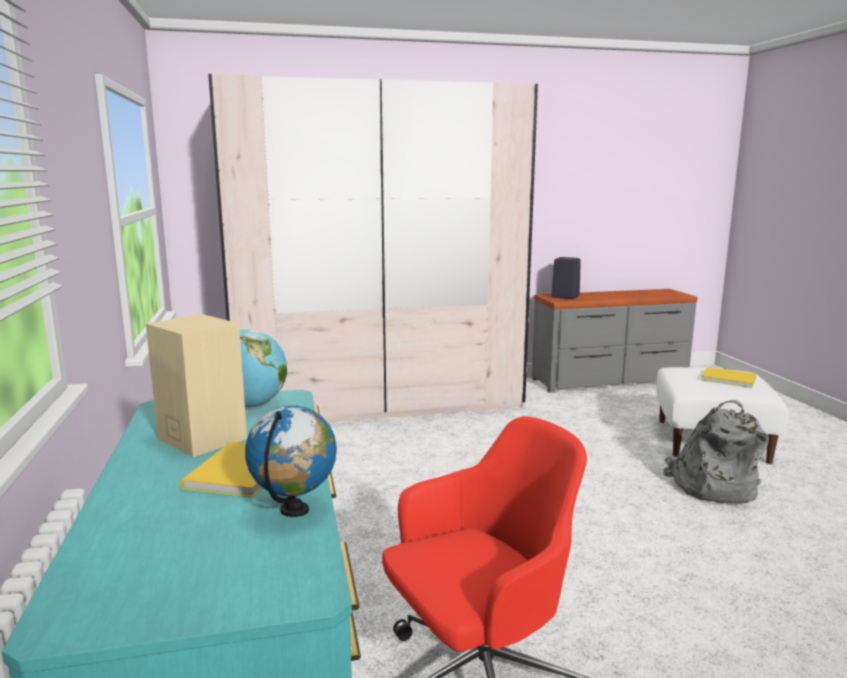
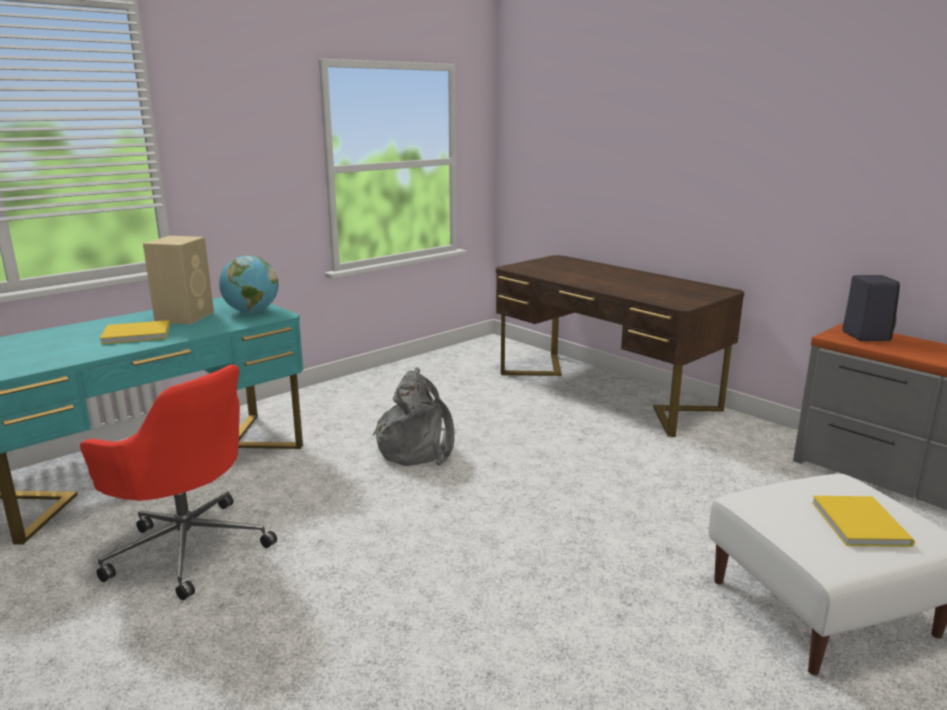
camera: 60 degrees right, 5 degrees up
beige wardrobe [208,74,538,422] -> brown desk [496,255,744,437]
globe [245,405,337,517] -> none
grey backpack [664,400,769,504] -> grey backpack moved to [373,367,455,466]

